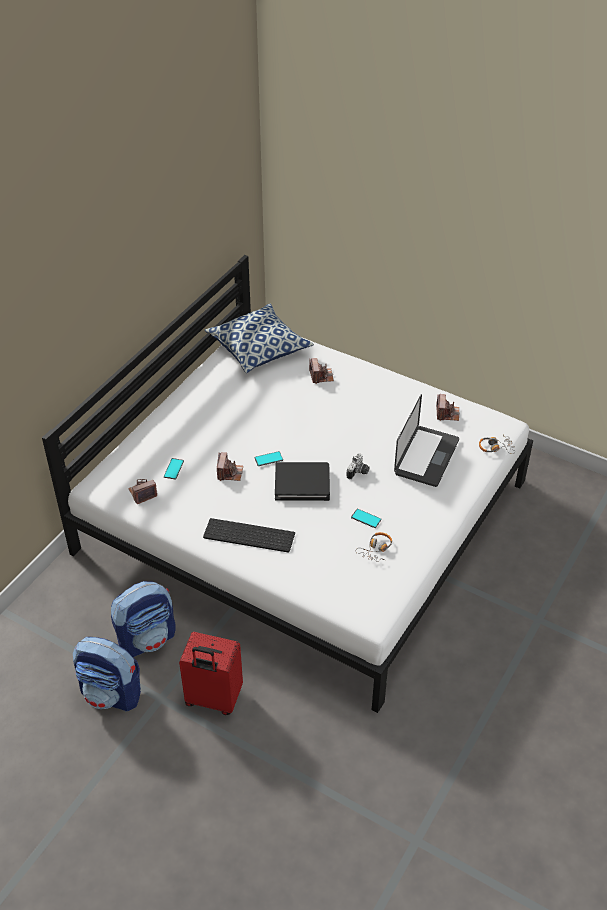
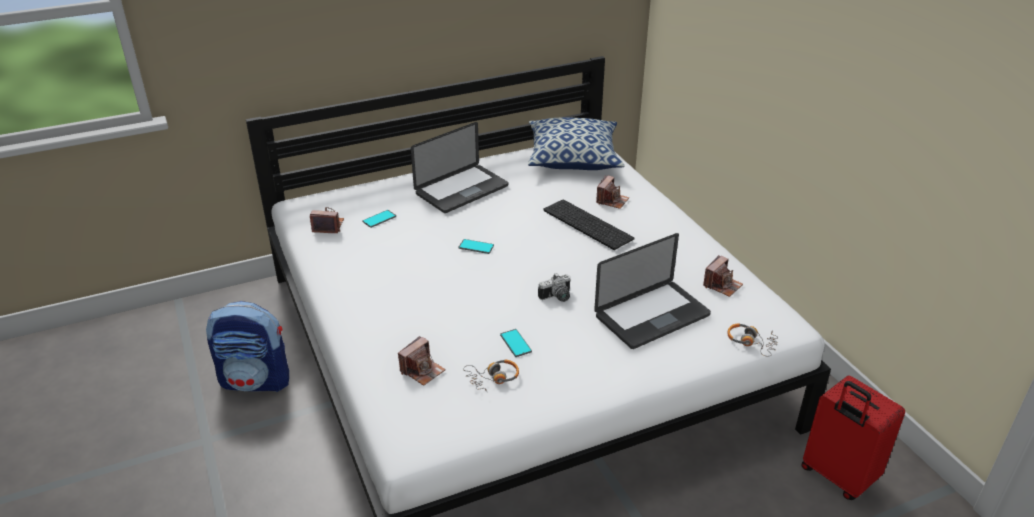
camera: 35 degrees right, 10 degrees down
backpack [73,637,141,711] -> none
red suitcase [179,632,243,715] -> red suitcase moved to [801,376,905,500]
keyboard [203,518,295,553] -> keyboard moved to [543,200,635,250]
camera [217,452,243,481] -> camera moved to [398,336,446,386]
black book [275,462,330,501] -> none
none -> laptop [411,122,508,213]

